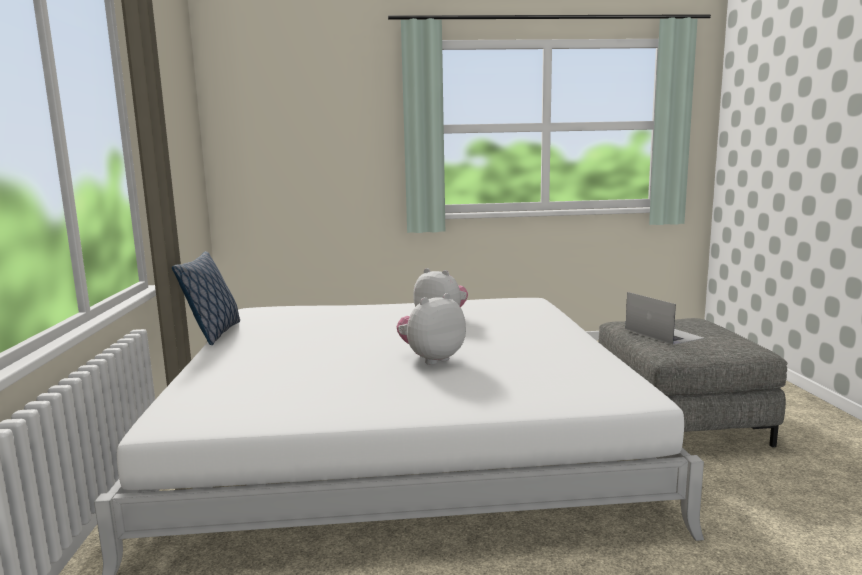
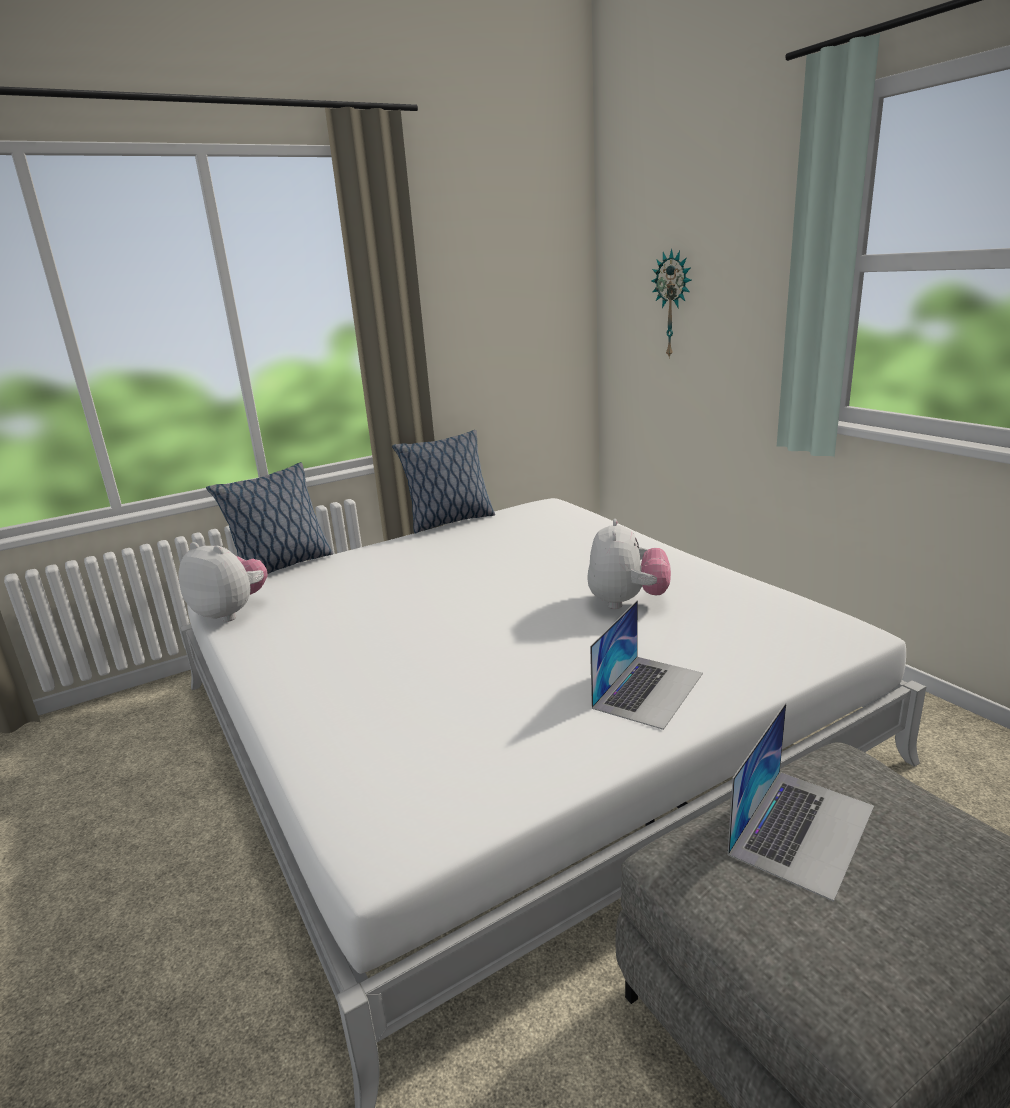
camera: 65 degrees right, 10 degrees up
plush toy [396,293,466,365] -> plush toy moved to [179,542,268,622]
none -> pillow [206,462,333,574]
none -> laptop [590,600,703,730]
none -> wall clock [651,248,692,359]

